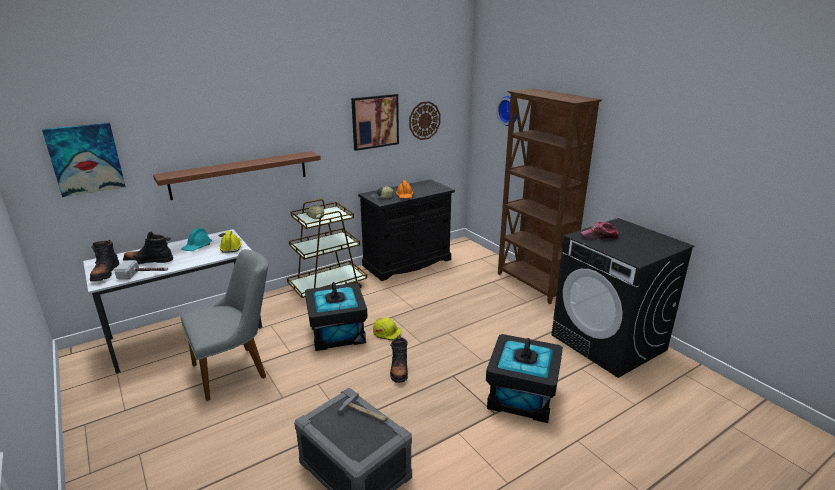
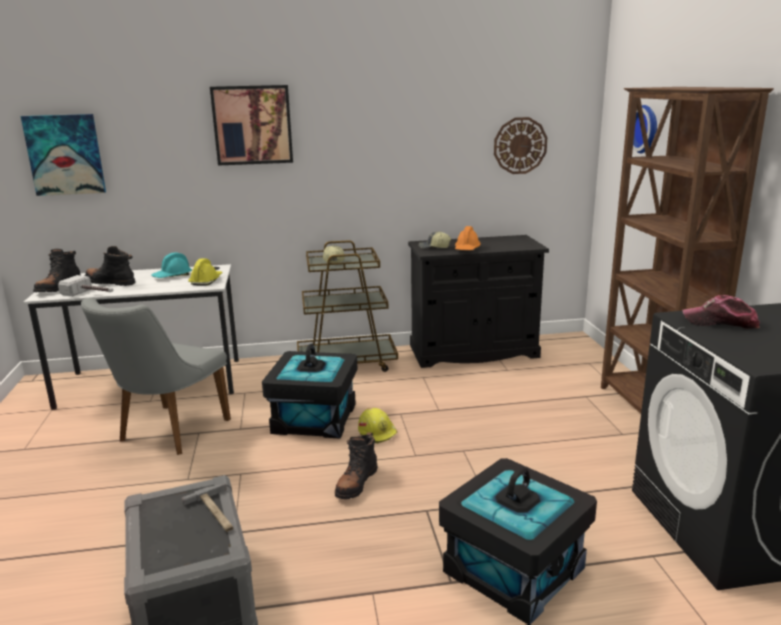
camera: 25 degrees right, 5 degrees down
brown shelf [153,151,321,200] -> none
grey chair [180,249,268,401] -> grey chair turned 120 degrees clockwise [81,298,231,455]
picture [351,94,399,151] -> picture moved to [210,85,293,166]

